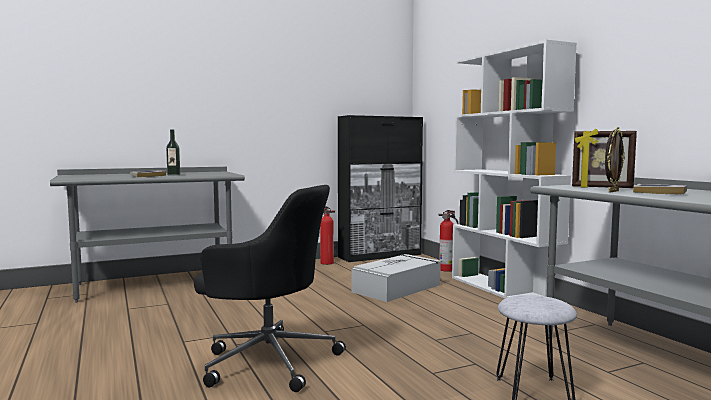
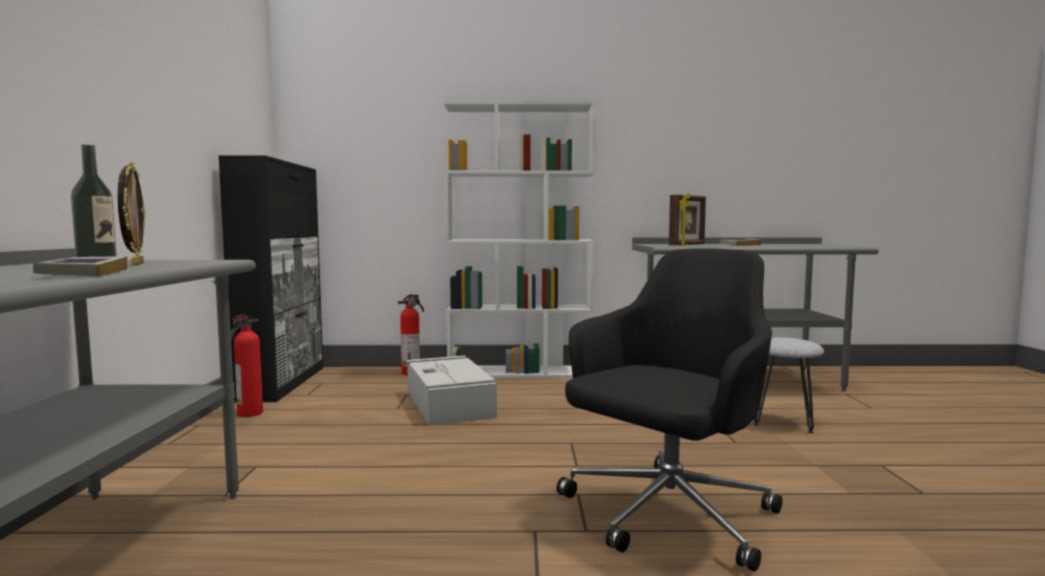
camera: 65 degrees left, 0 degrees up
picture frame [605,127,625,192] -> picture frame moved to [118,162,145,266]

